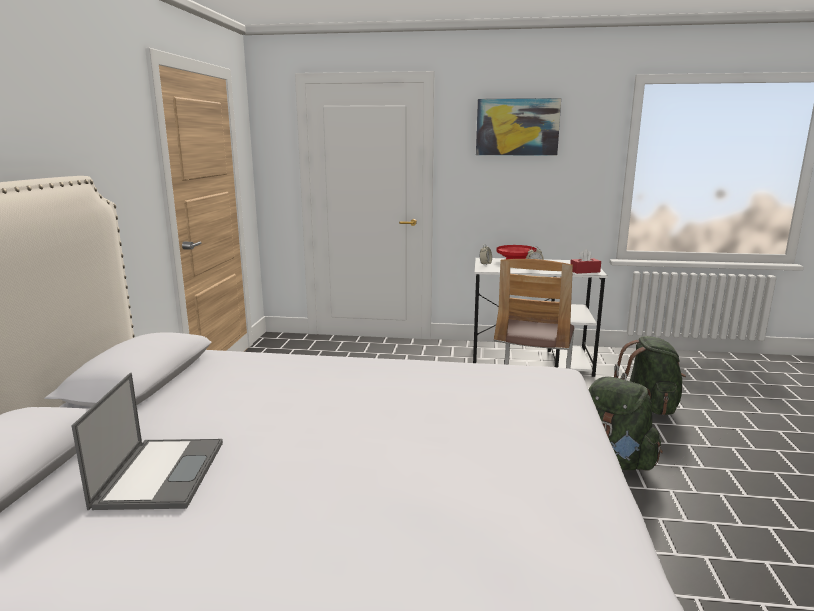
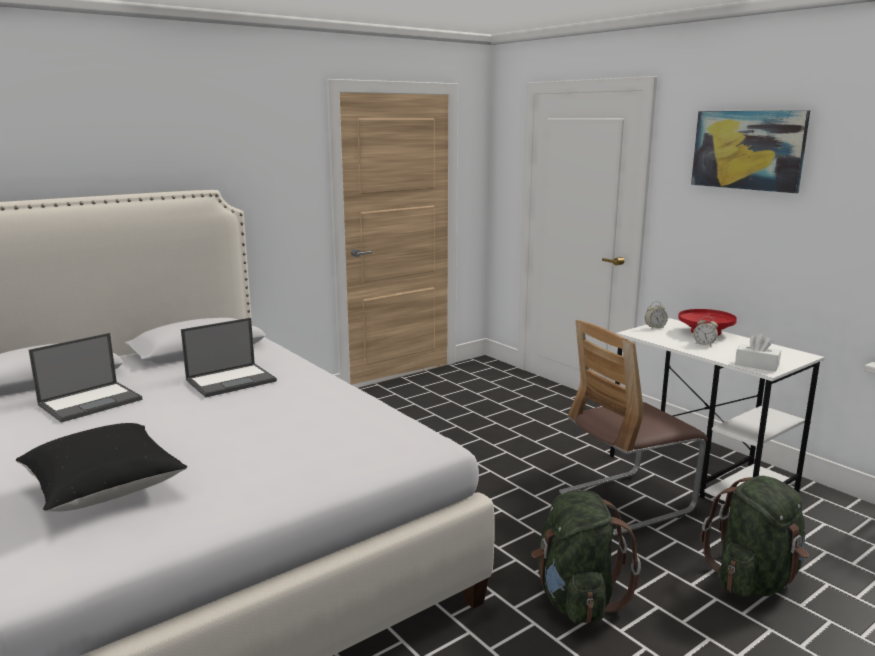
camera: 45 degrees right, 0 degrees up
red tissue box [570,249,601,274] -> white tissue box [735,334,781,372]
none -> black pillow [16,423,187,511]
none -> laptop [181,318,277,397]

